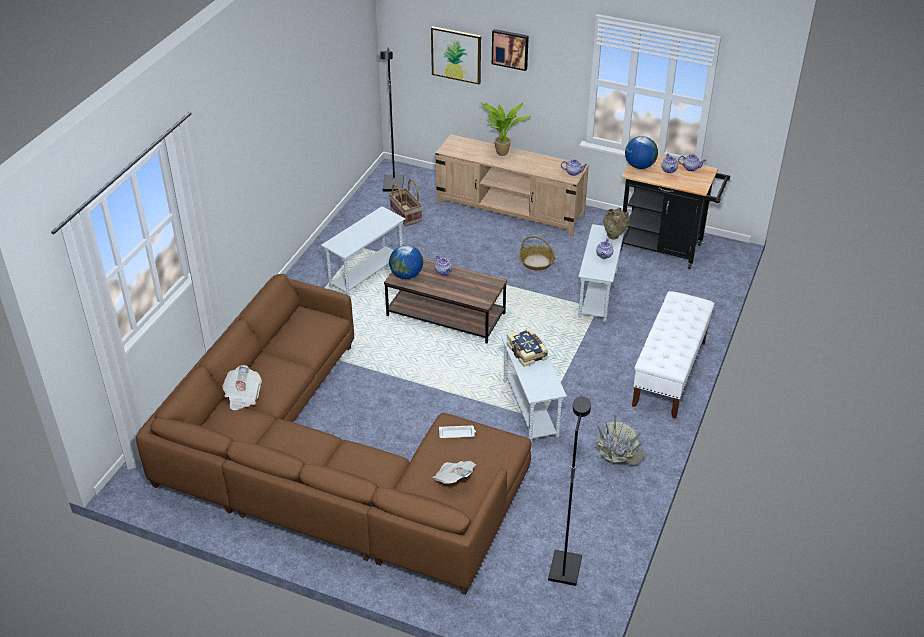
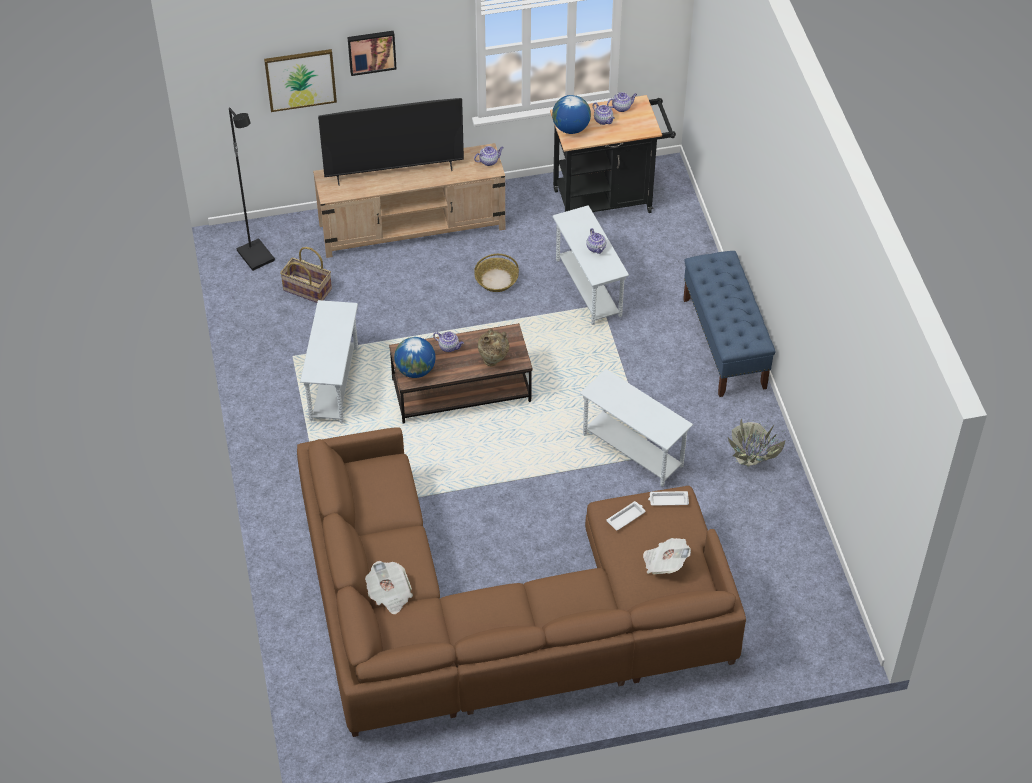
camera: 35 degrees left, 10 degrees up
potted plant [481,102,531,156] -> television [318,98,464,186]
book [506,328,548,367] -> none
black floor lamp [548,396,591,586] -> none
beige vase [603,208,629,240] -> beige vase moved to [478,329,509,366]
white bench [632,291,714,419] -> blue bench [683,251,776,397]
none -> white tray [648,491,689,506]

